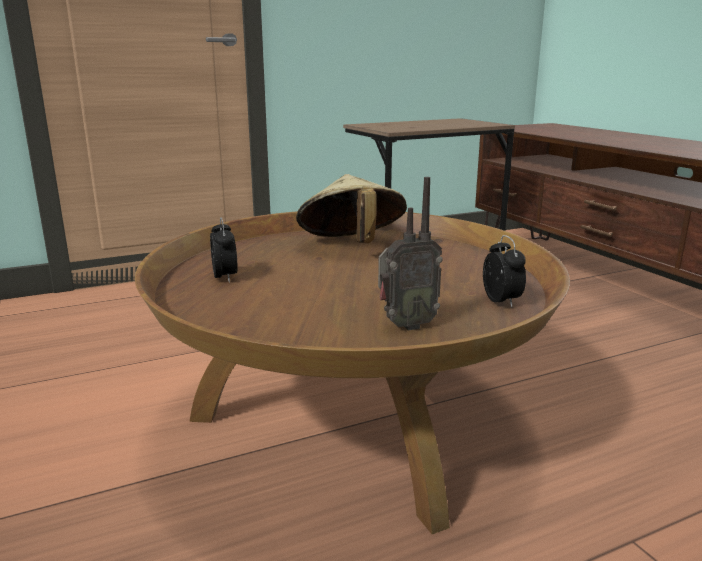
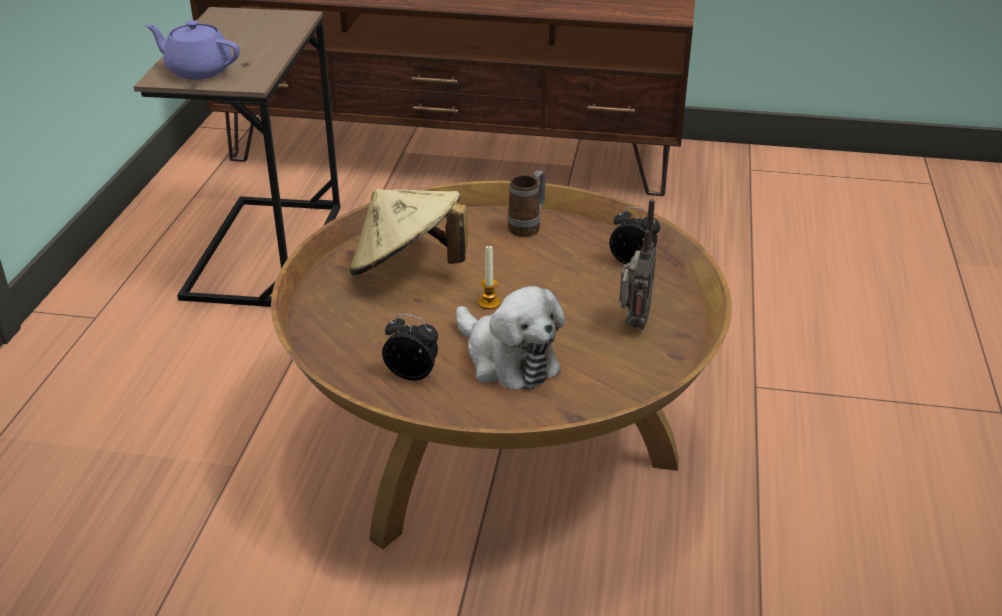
camera: 55 degrees left, 15 degrees up
none -> purple teapot [145,20,240,80]
none -> plush toy [456,286,565,390]
none -> candle [478,246,501,309]
none -> mug [507,170,546,237]

